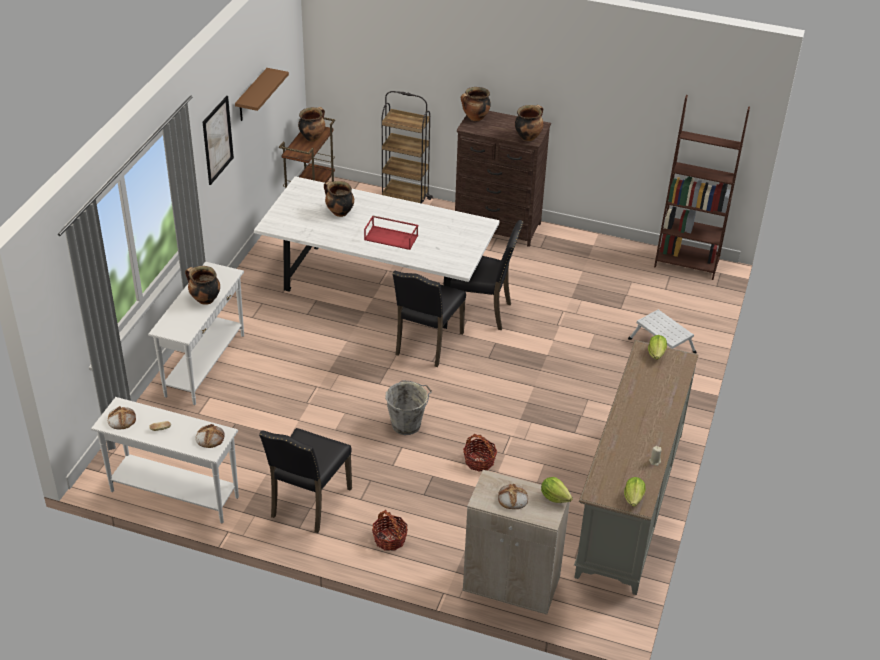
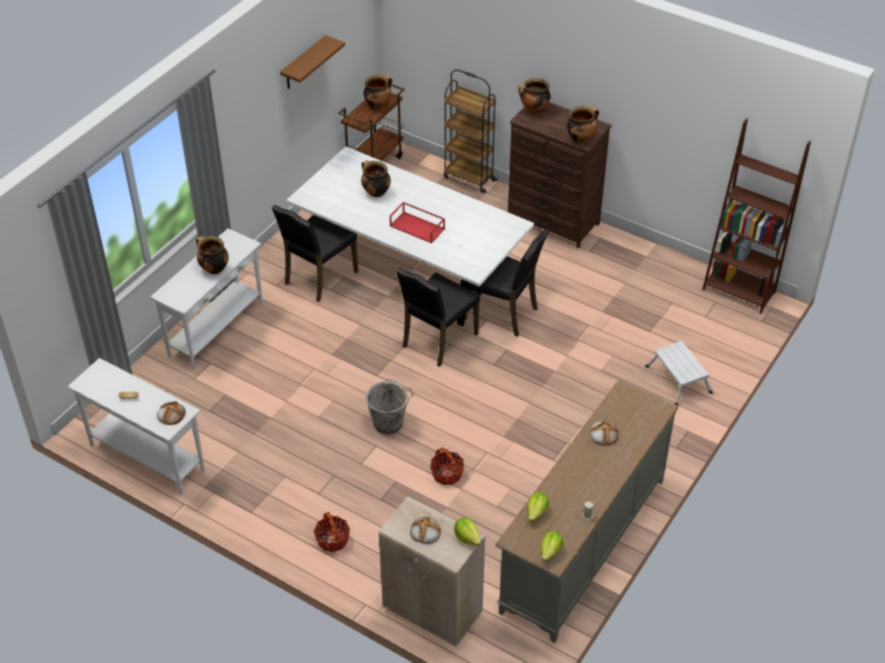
camera: 15 degrees right, 5 degrees up
bread [108,406,136,429] -> bread moved to [590,421,619,446]
picture [202,96,234,185] -> none
black chair [259,428,352,533] -> black chair moved to [271,205,359,302]
lettuce [648,335,667,360] -> lettuce moved to [527,492,549,522]

